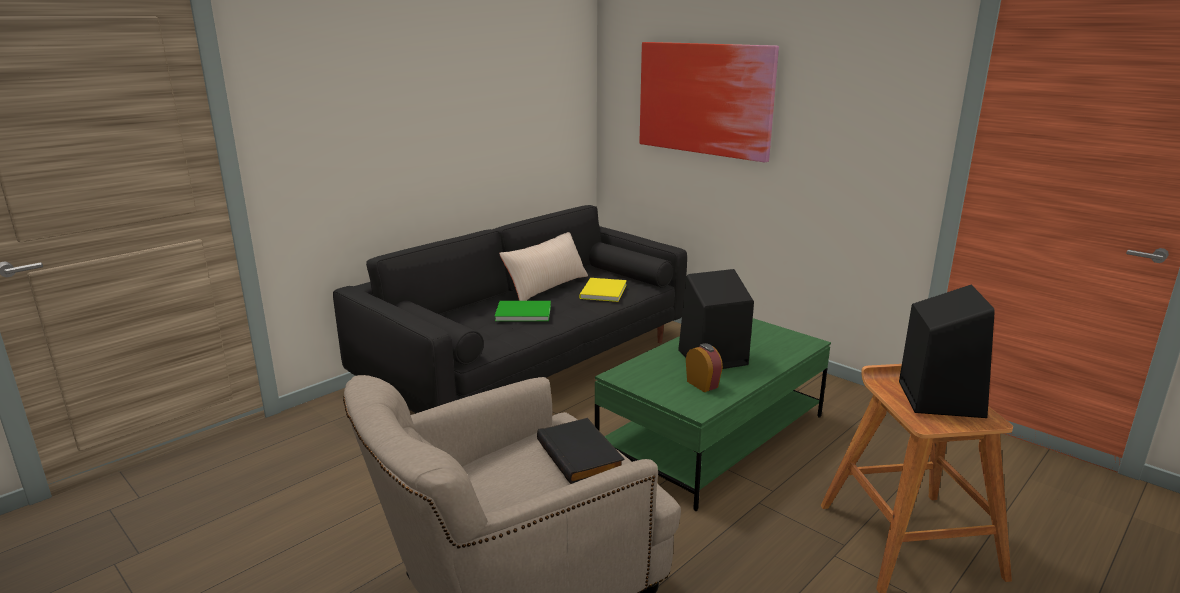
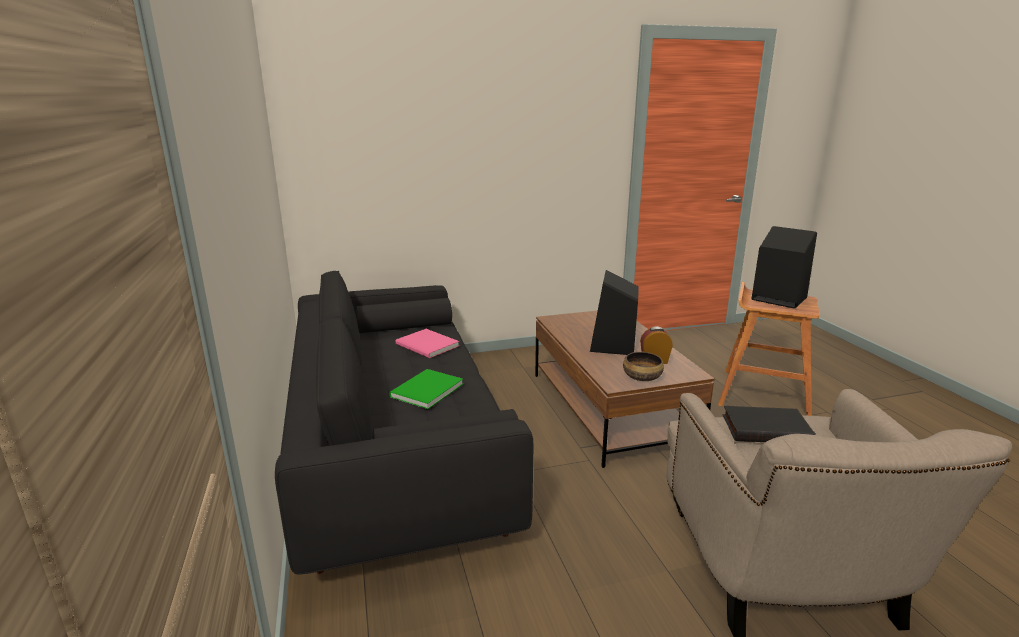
camera: 60 degrees left, 0 degrees up
beige pillow [499,232,588,301] -> none
yellow book [579,278,627,302] -> pink book [396,329,459,358]
green coffee table [595,318,831,511] -> brown coffee table [535,311,715,468]
picture [639,42,779,163] -> none
none -> bowl [623,352,664,381]

